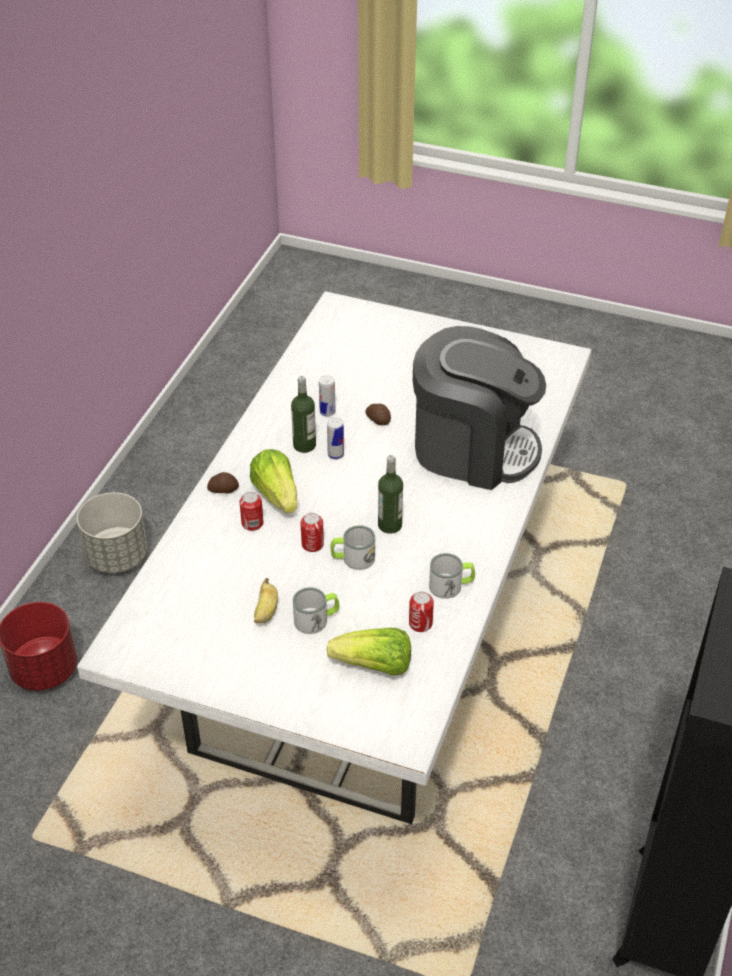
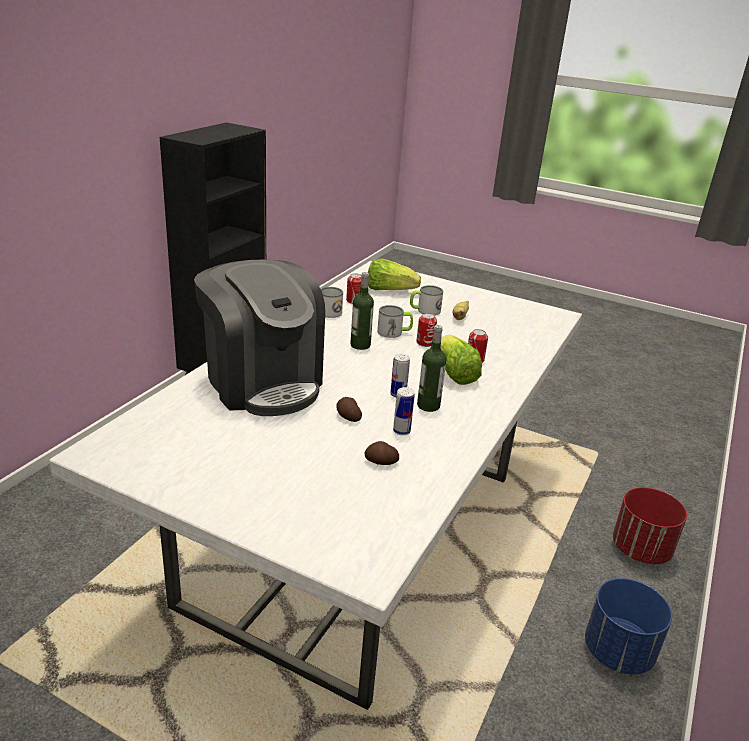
camera: 175 degrees left, 15 degrees down
grey planter [77,492,148,573] -> blue planter [585,578,672,675]
potato [207,472,239,494] -> potato moved to [365,441,399,465]
coffee machine [413,326,546,490] -> coffee machine turned 150 degrees counterclockwise [194,260,325,416]

